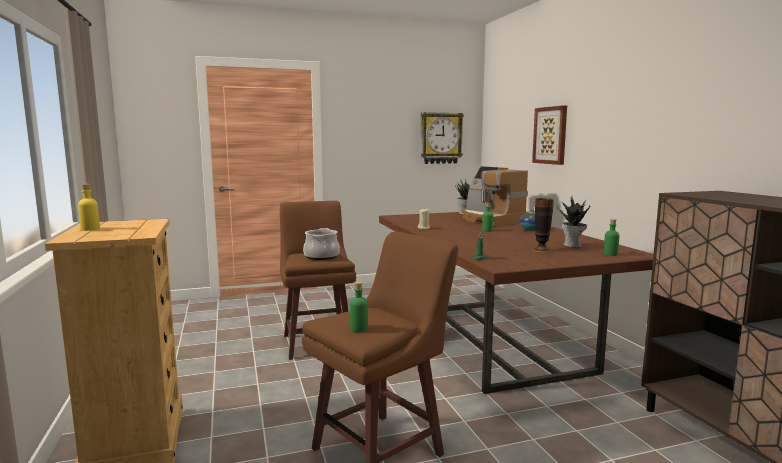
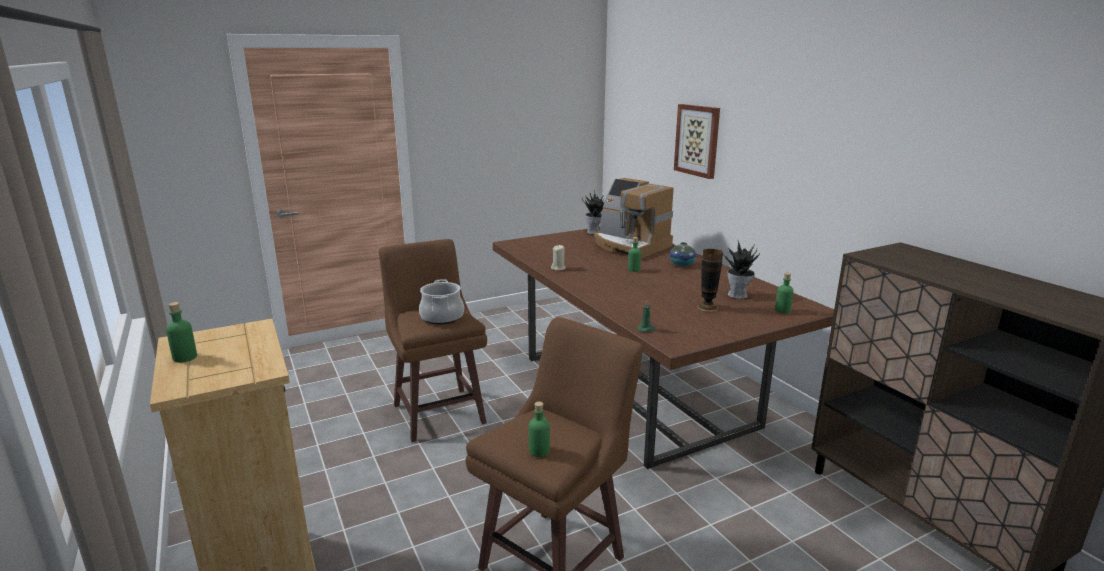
camera: 10 degrees left, 10 degrees up
yellow bottle [78,184,100,231] -> green bottle [166,302,197,363]
wall clock [420,112,464,164] -> none

